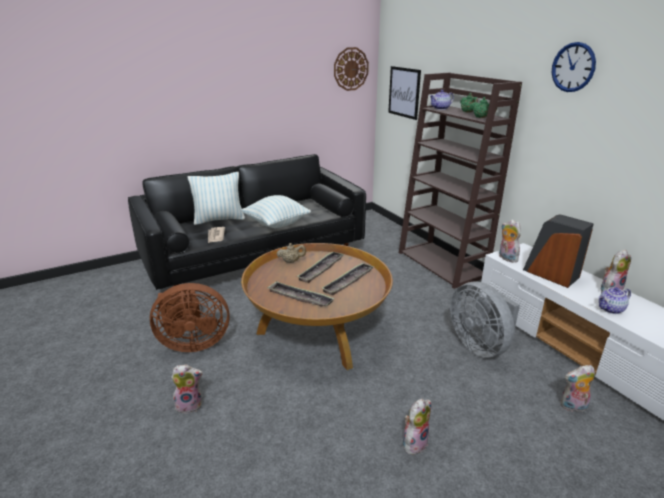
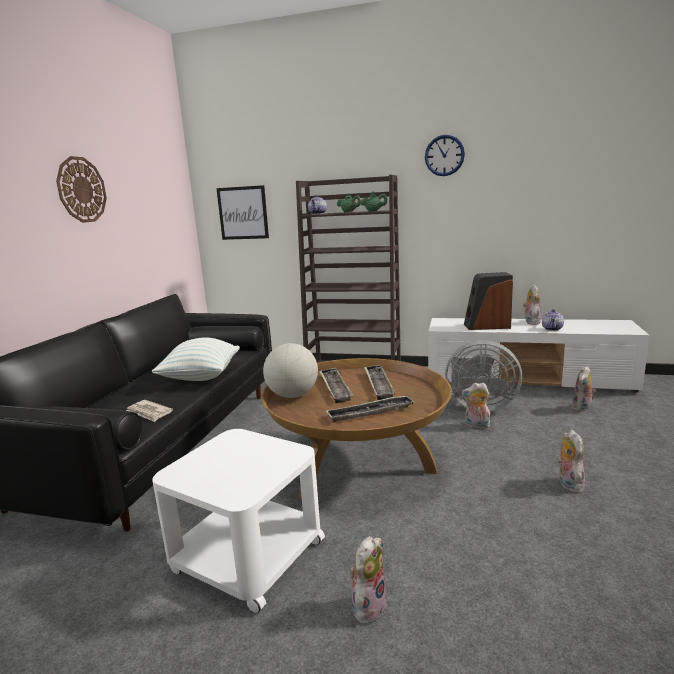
camera: 45 degrees left, 10 degrees down
brown fan [150,283,230,352] -> white side table [152,429,325,613]
pillow [188,172,245,225] -> none
beige teapot [277,243,306,263] -> globe [263,343,318,398]
wall clock [334,47,369,91] -> wall clock moved to [56,156,107,223]
plush toy [499,220,521,263] -> plush toy moved to [462,383,490,429]

